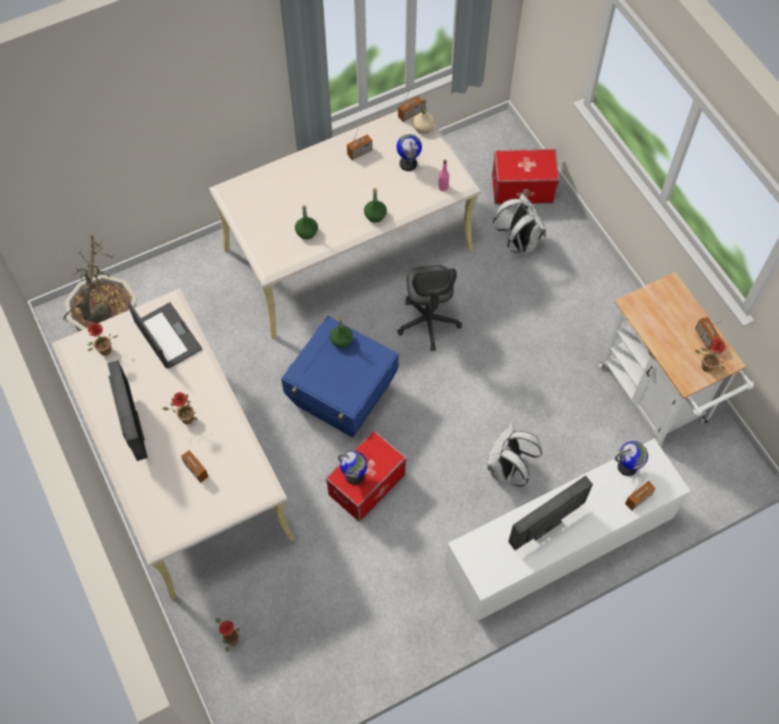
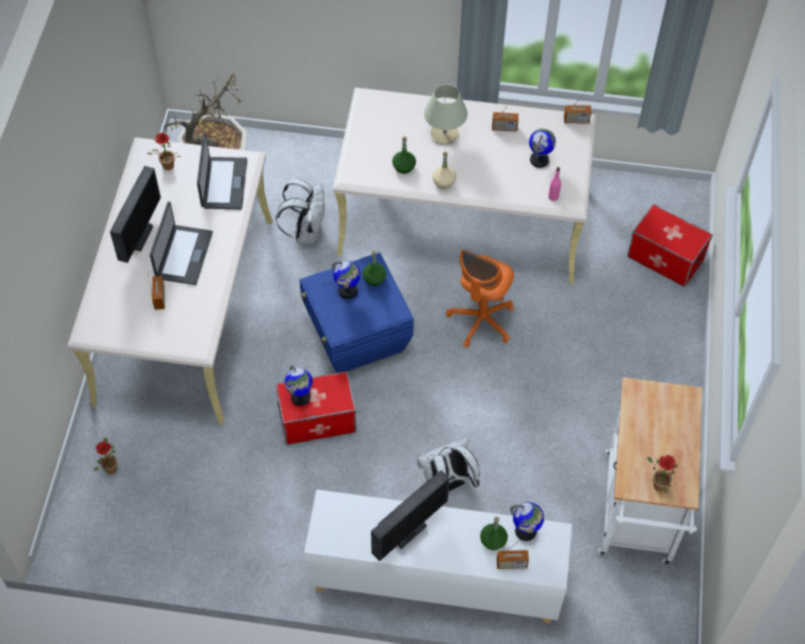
camera: 35 degrees right, 5 degrees down
potted plant [162,392,197,424] -> laptop [150,202,213,285]
green bottle [364,188,387,223] -> green bottle moved to [480,517,508,550]
grey office chair [397,265,462,351] -> orange office chair [446,249,514,348]
beige bottle [413,98,435,134] -> beige bottle moved to [432,152,456,189]
white backpack [493,194,546,255] -> white backpack moved to [276,178,325,244]
monitor [508,476,593,550] -> monitor turned 135 degrees clockwise [371,470,450,561]
radio [695,317,722,350] -> none
none -> globe [332,261,361,299]
none -> beige table lamp [424,84,468,145]

